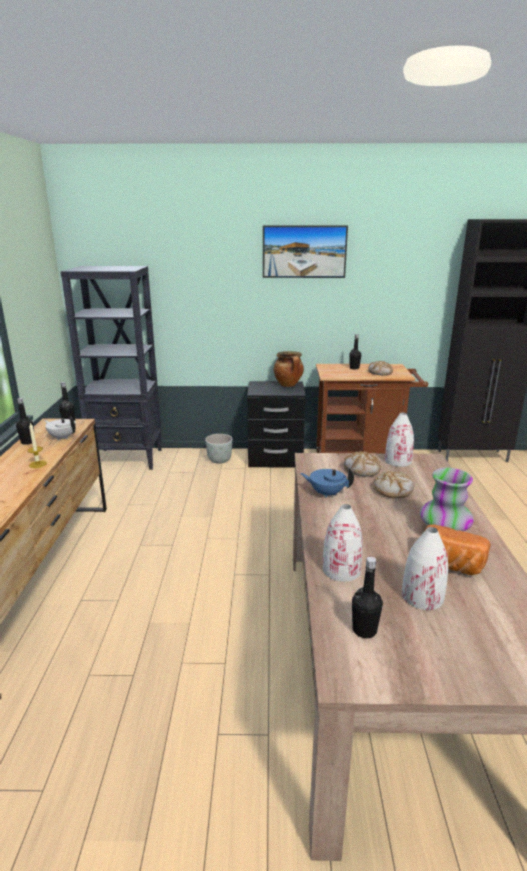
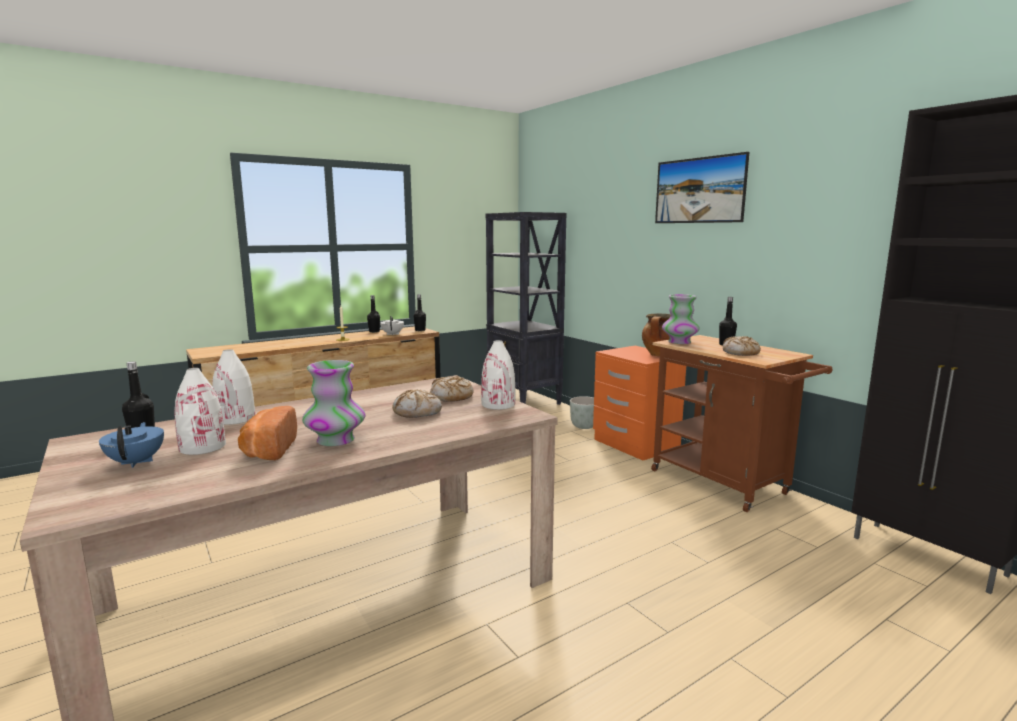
camera: 55 degrees right, 10 degrees down
black nightstand [247,381,305,468] -> orange nightstand [593,346,686,460]
blue teapot [300,467,354,498] -> blue teapot moved to [99,422,164,468]
none -> vase [662,294,700,344]

